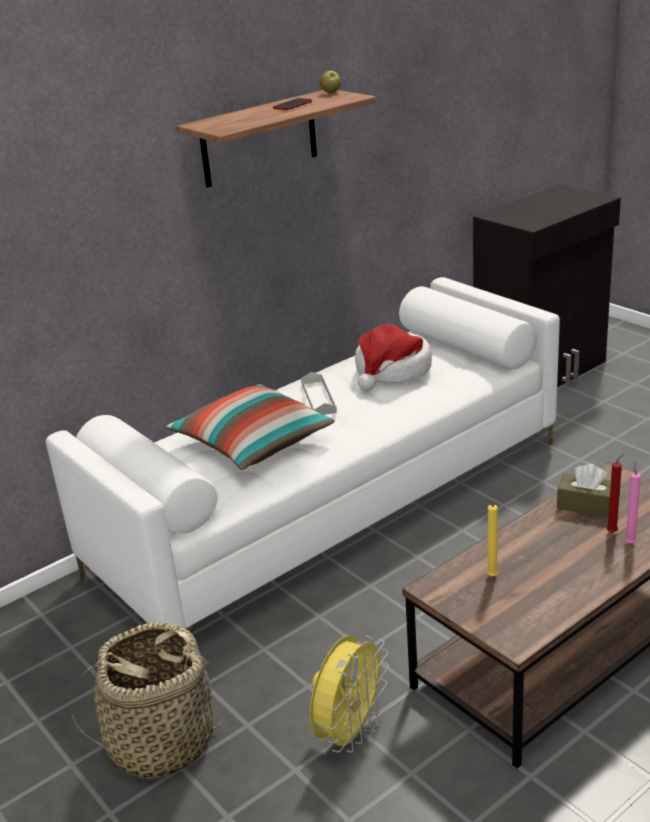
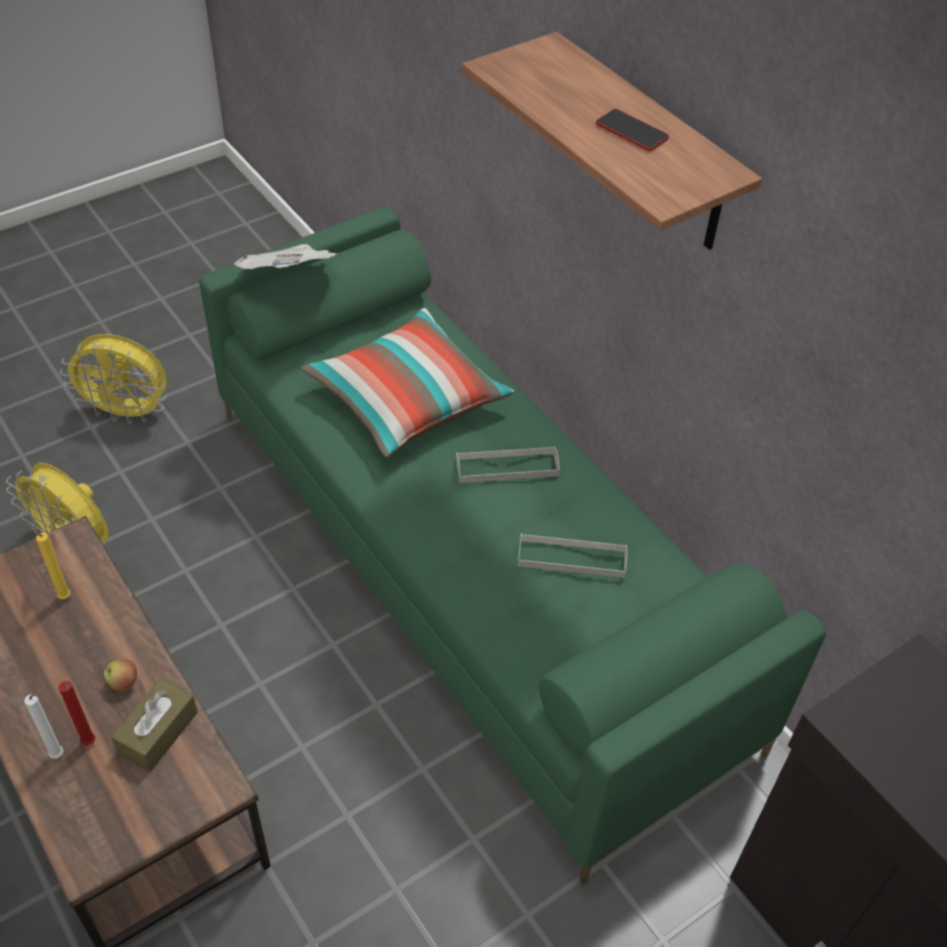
camera: 90 degrees right, 20 degrees up
white sofa [46,277,560,630] -> green sofa [199,207,826,885]
basket [70,622,228,779] -> yellow fan [60,334,167,424]
apple [320,71,341,93] -> apple moved to [104,659,137,692]
hat [355,324,432,391] -> grey tray [518,533,627,578]
pink candle [625,462,641,544] -> white candle [24,693,64,759]
none -> newspaper [234,244,338,269]

